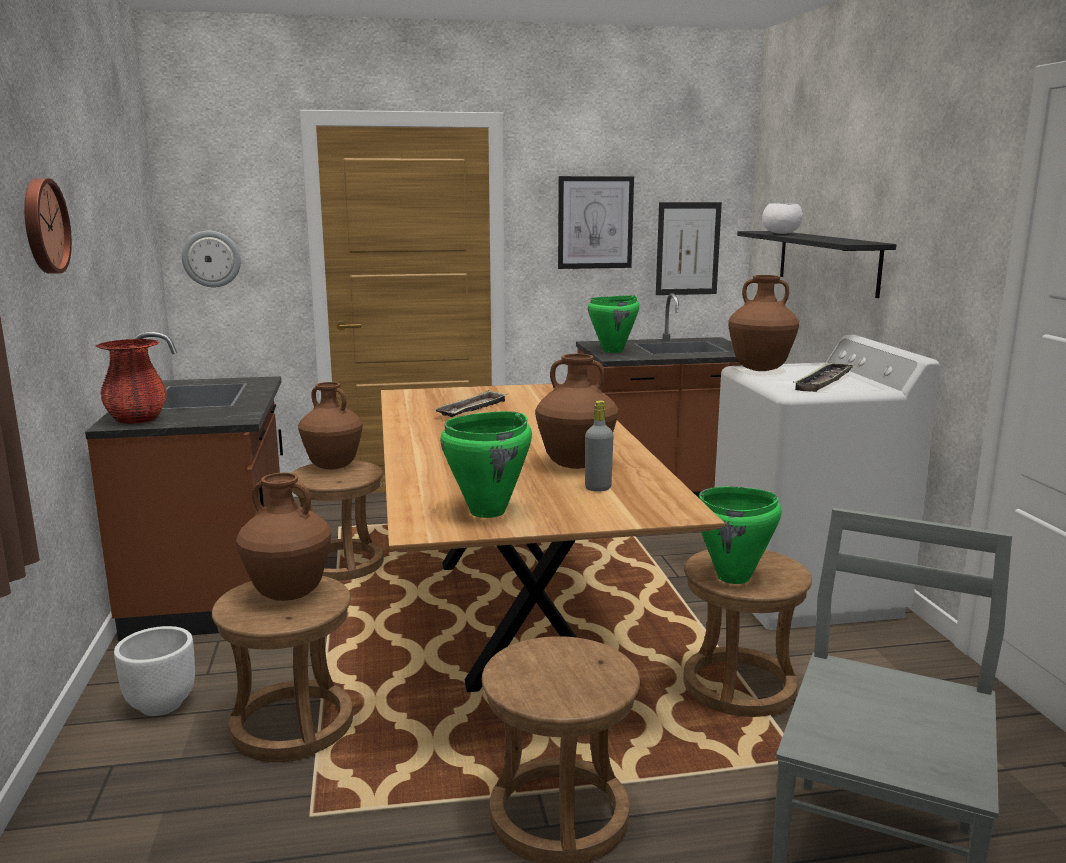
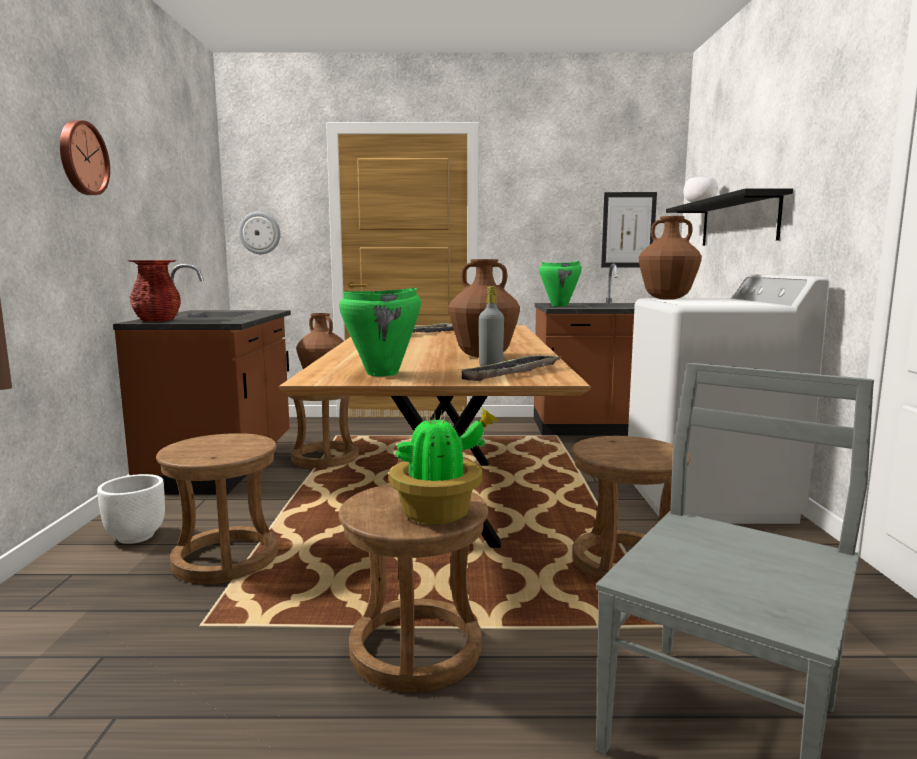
camera: 10 degrees right, 5 degrees down
brown vase [236,472,331,601] -> none
picture [558,176,634,269] -> none
green cooking pot [699,486,782,584] -> none
tray [793,362,855,392] -> tray moved to [460,354,562,381]
none -> potted plant [389,408,499,524]

